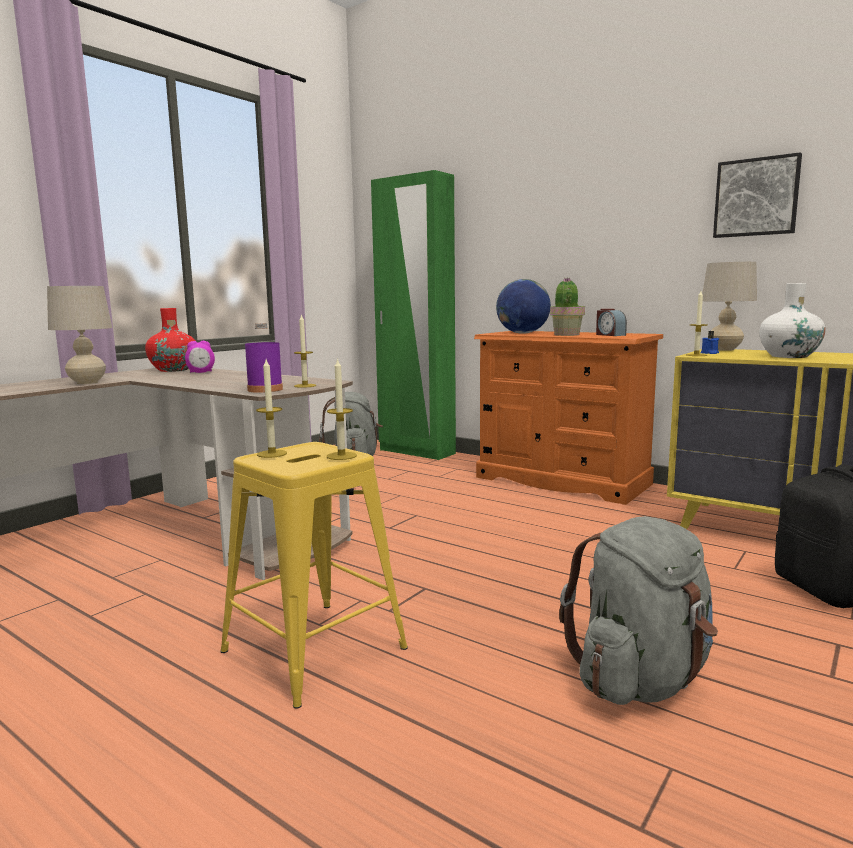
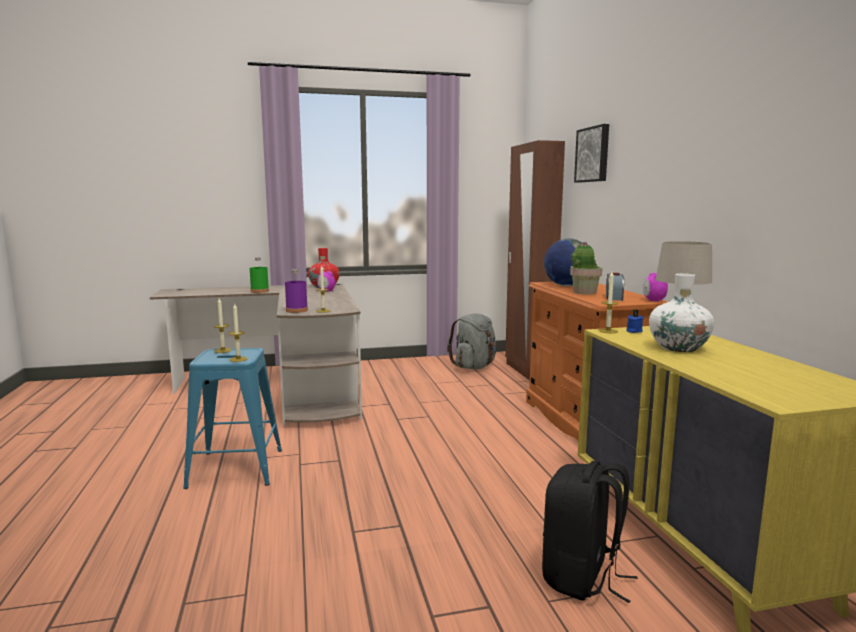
camera: 40 degrees right, 0 degrees up
beige table lamp [47,286,112,384] -> green bottle [250,257,269,293]
yellow stool [220,442,408,709] -> blue stool [183,348,282,489]
green wardrobe [371,170,456,460] -> brown wardrobe [505,140,565,381]
grey backpack [559,516,718,705] -> none
picture [713,152,802,238] -> picture moved to [574,124,609,183]
none -> alarm clock [643,273,668,302]

